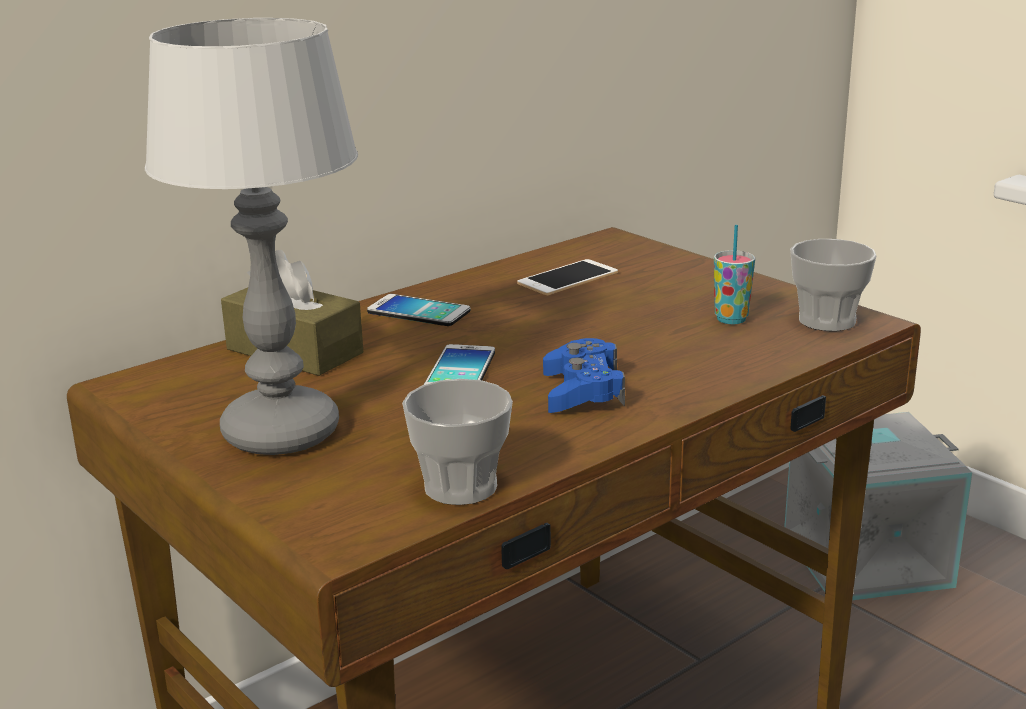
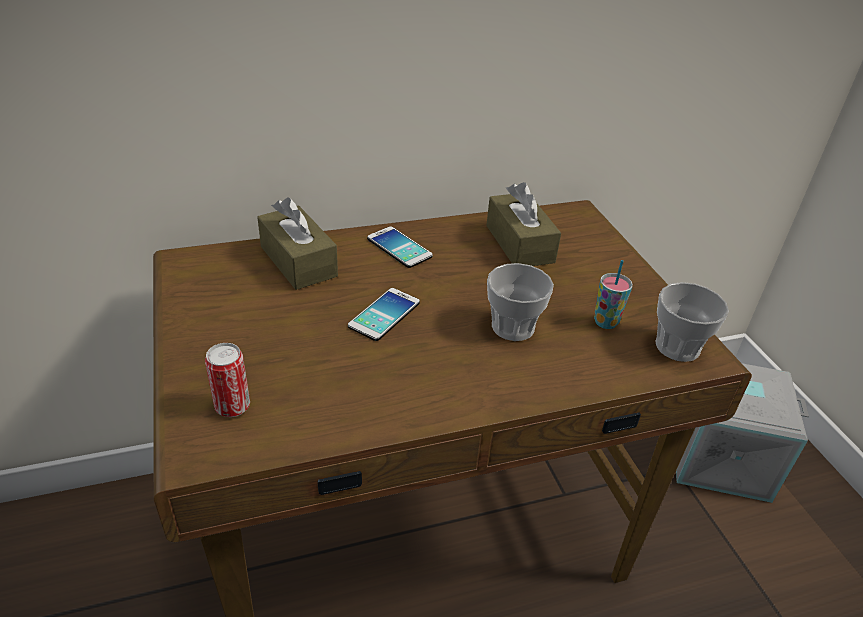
camera: 20 degrees right, 15 degrees up
table lamp [145,18,358,455] -> none
cup [402,379,513,505] -> cup moved to [487,263,554,341]
phone [517,259,618,295] -> brown tissue box [486,182,561,266]
blue game controller [543,338,625,413] -> none
none -> can [205,343,250,417]

